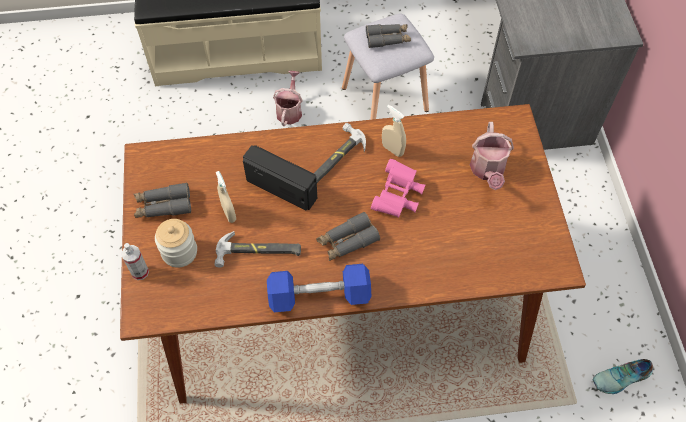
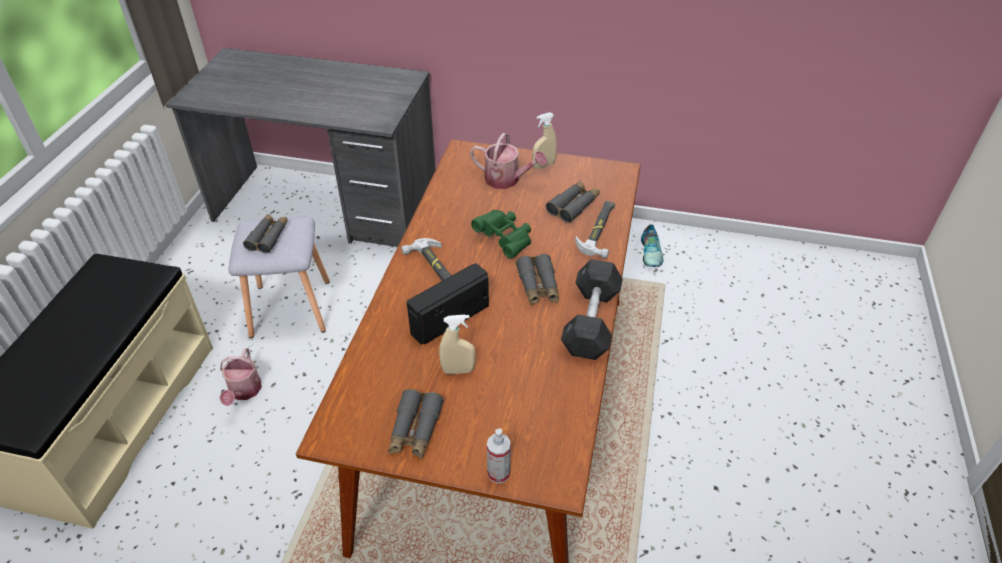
camera: 70 degrees left, 15 degrees down
jar [155,219,197,268] -> none
hammer [214,231,301,268] -> hammer moved to [575,201,615,259]
blue dumbbell [267,264,371,312] -> grey dumbbell [561,259,623,360]
watering can [273,71,303,126] -> watering can turned 120 degrees counterclockwise [219,348,262,406]
pink binoculars [371,159,425,218] -> green binoculars [471,210,531,258]
beige spray bottle [382,105,406,157] -> beige spray bottle moved to [532,112,557,169]
none -> grey binoculars [546,181,600,223]

